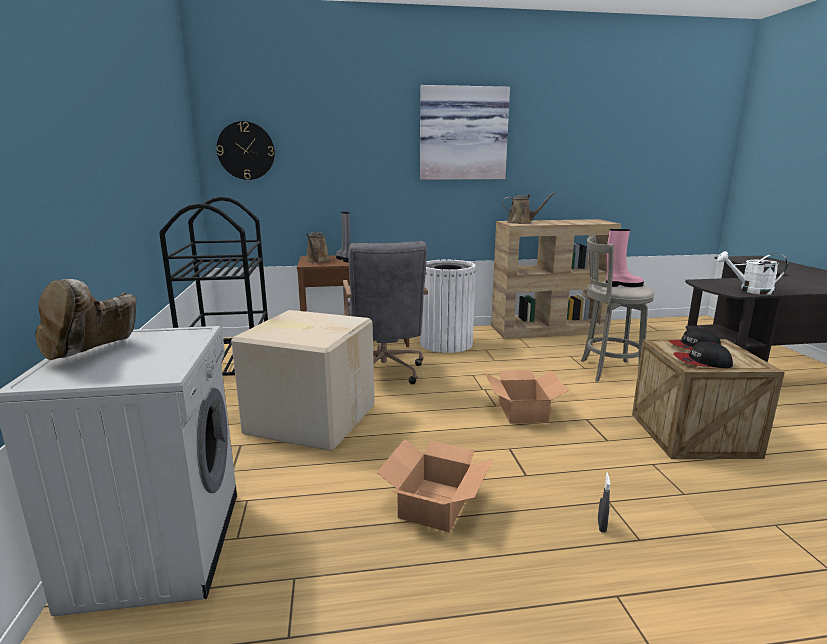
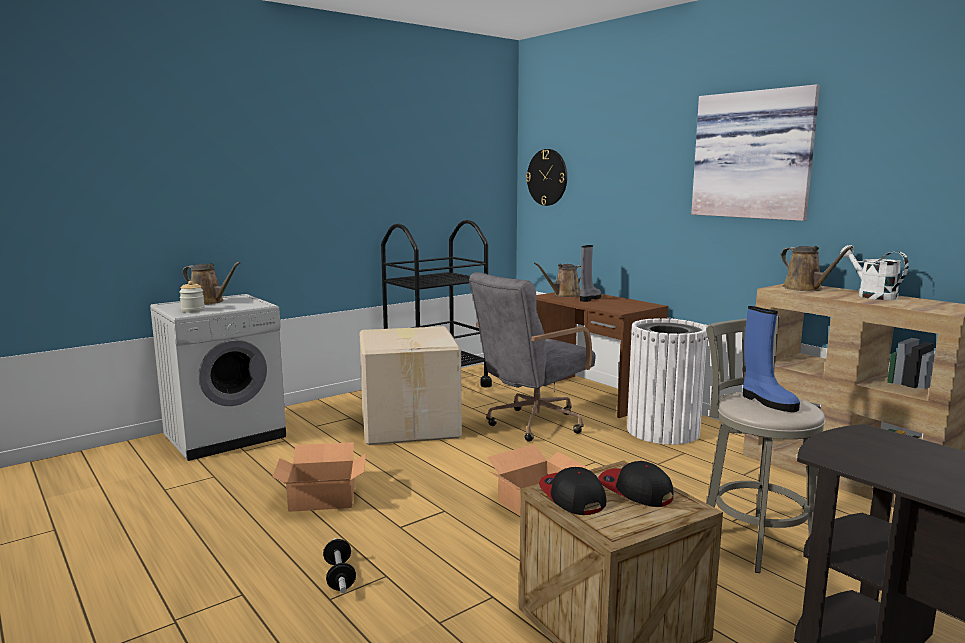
camera: 60 degrees right, 5 degrees down
brown boot [35,279,137,360] -> brown watering can [182,262,241,305]
grey spray bottle [598,472,610,533] -> dumbbell [323,538,356,593]
pink boot [606,229,644,287] -> blue boot [743,306,800,412]
white watering can [717,251,788,295] -> white watering can moved to [840,245,909,300]
none -> jar [179,281,205,313]

